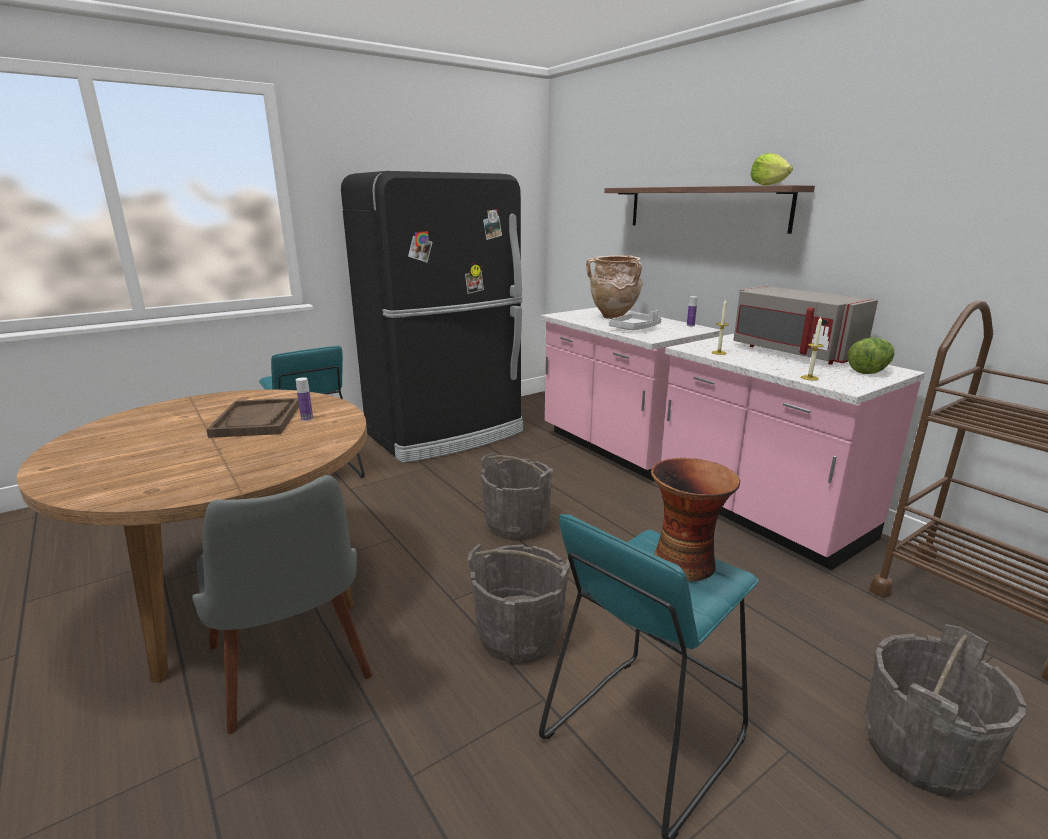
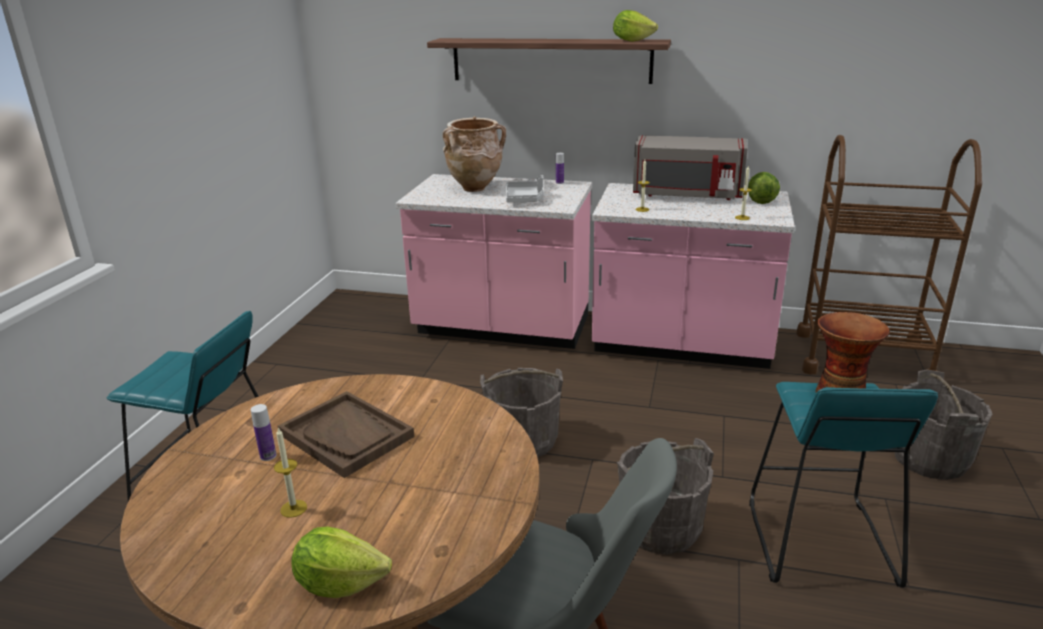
camera: 40 degrees left, 5 degrees up
bottle [296,377,313,421] -> bottle moved to [251,404,276,461]
black fridge [341,171,523,463] -> none
none -> candle [274,428,307,518]
none -> lettuce [291,526,392,598]

